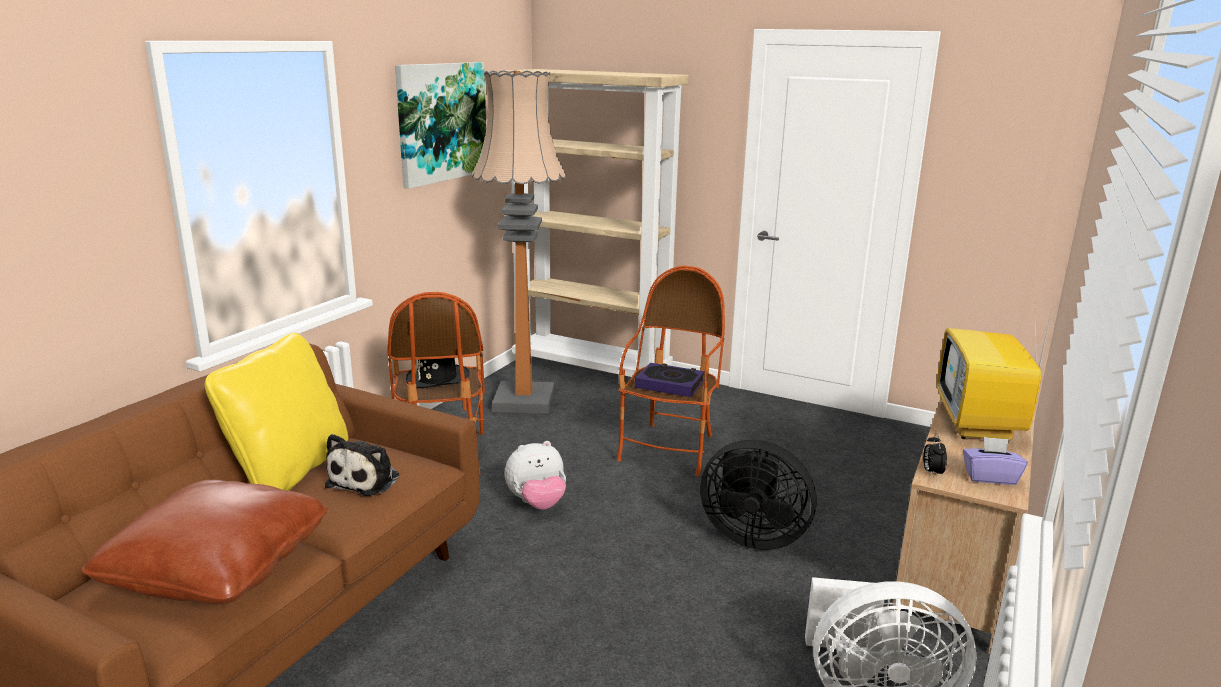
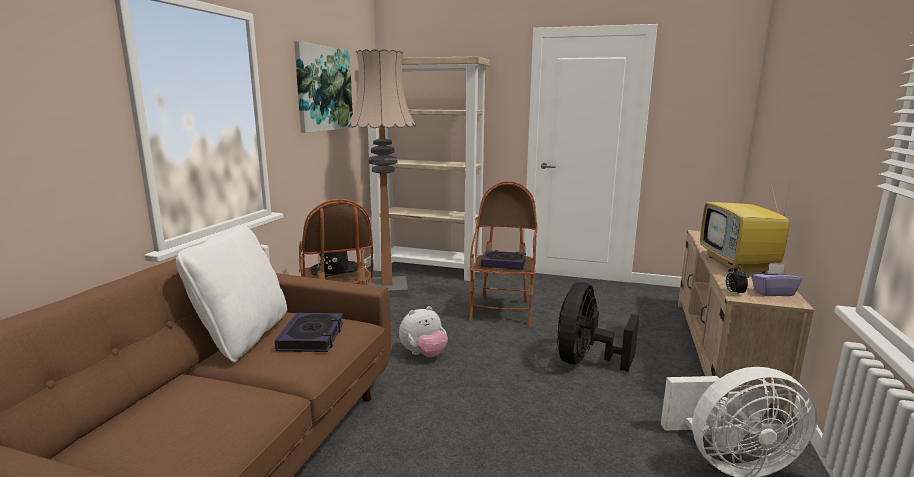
camera: 10 degrees left, 5 degrees down
brown pillow [81,480,327,605] -> none
yellow pillow [205,333,348,491] -> white pillow [176,225,287,362]
plush toy [325,434,399,496] -> book [275,313,343,352]
black fan [700,440,817,550] -> black fan turned 105 degrees clockwise [557,282,640,372]

